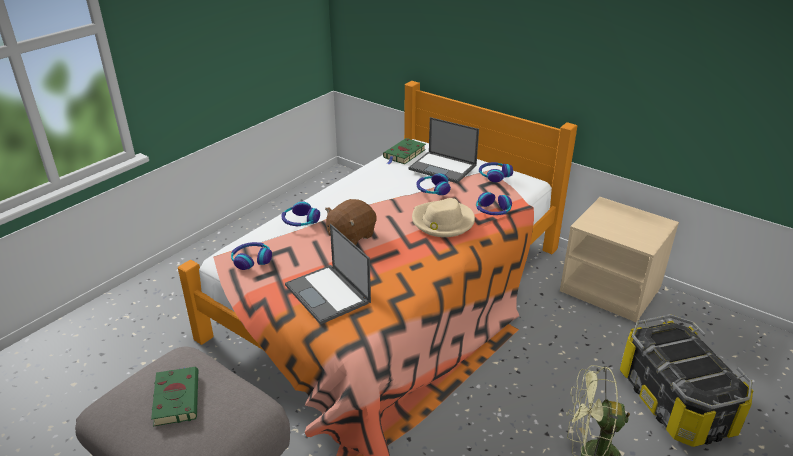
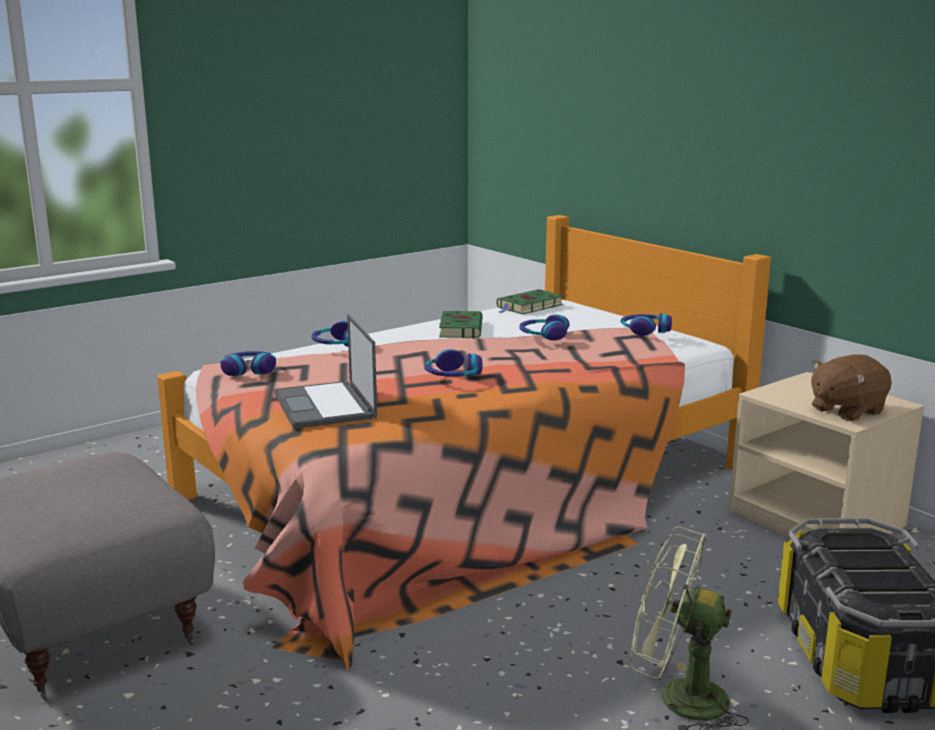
camera: 15 degrees right, 15 degrees down
green book [151,367,198,426] -> green book moved to [439,311,483,338]
brown plush toy [325,199,377,245] -> brown plush toy moved to [811,354,892,421]
laptop [409,117,479,183] -> none
beige hat [412,198,475,237] -> none
headphones [476,192,512,215] -> headphones moved to [424,349,482,377]

